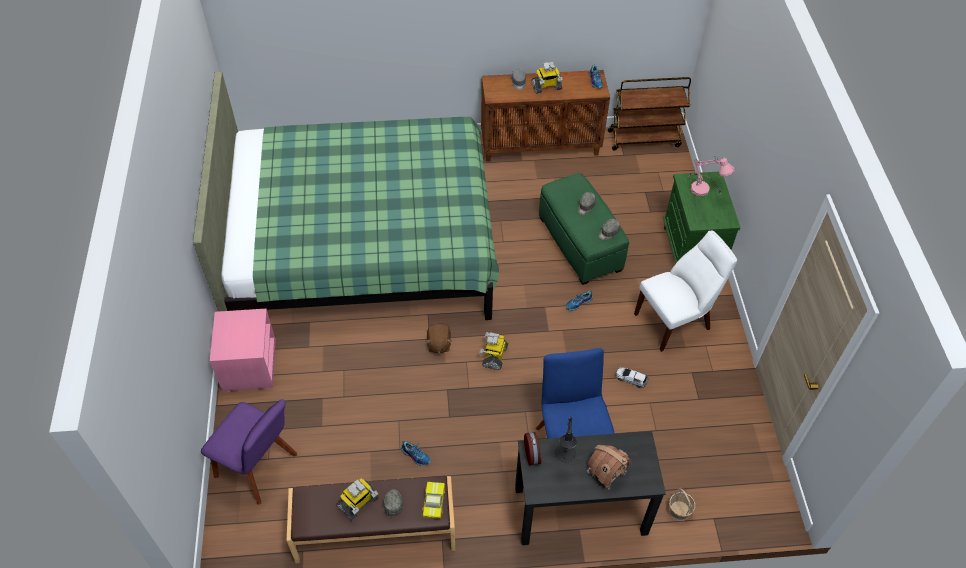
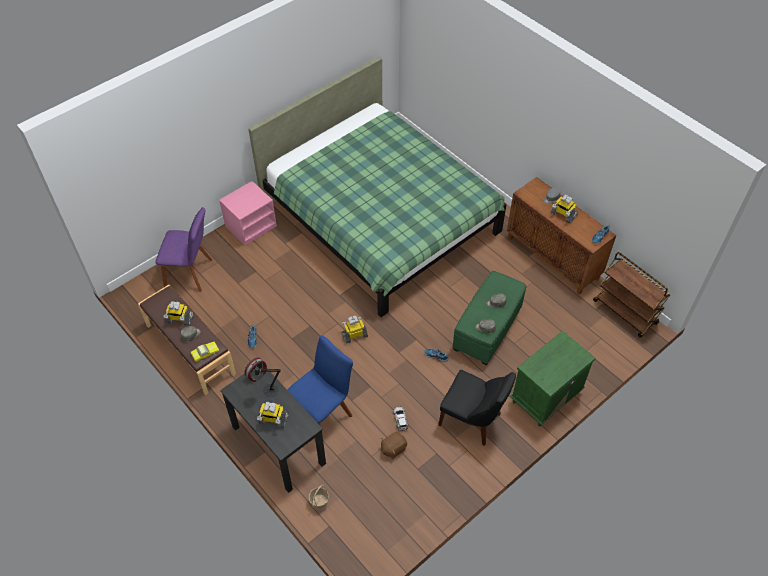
camera: 55 degrees right, 0 degrees up
purple chair [201,399,297,505] -> purple chair turned 75 degrees counterclockwise [155,207,212,292]
brown plush toy [426,323,452,354] -> brown plush toy moved to [381,432,407,459]
toy house [587,445,631,490] -> toy robot [257,402,289,428]
white chair [634,231,737,352] -> black chair [438,370,516,446]
pink table lamp [689,156,735,196] -> none

